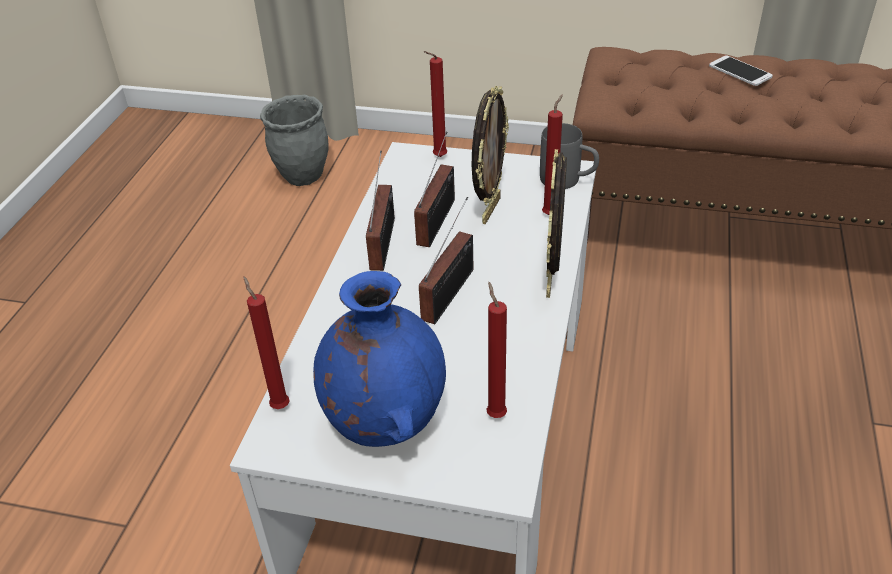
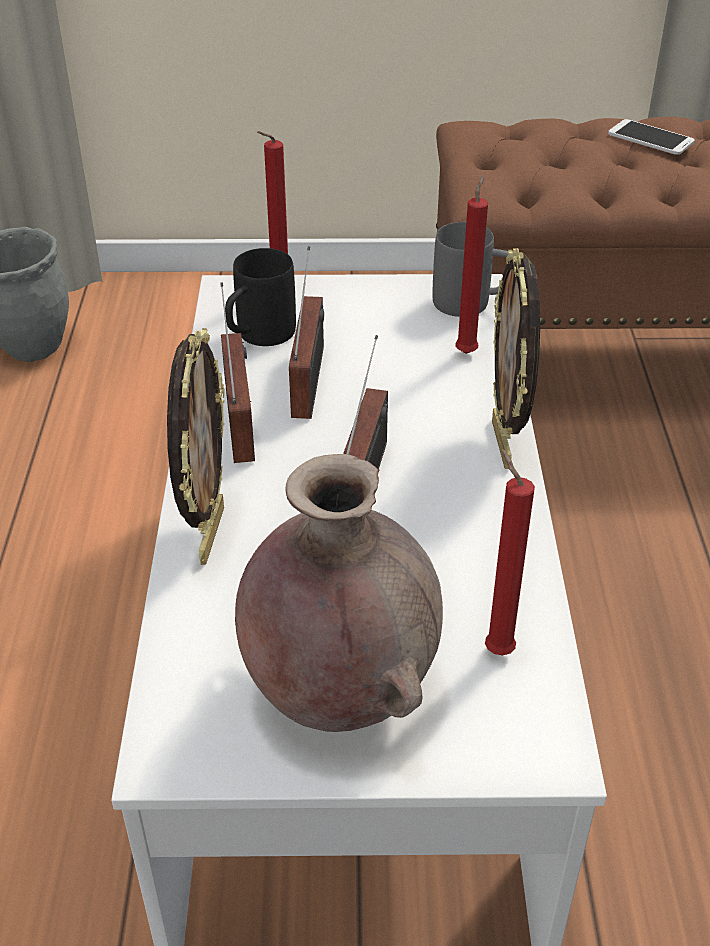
camera: 15 degrees left, 0 degrees up
red candle [243,276,289,409] -> none
blue vase [313,271,446,447] -> brown vase [235,454,443,732]
picture frame [472,86,509,224] -> picture frame moved to [167,328,225,565]
none -> black mug [225,248,296,346]

